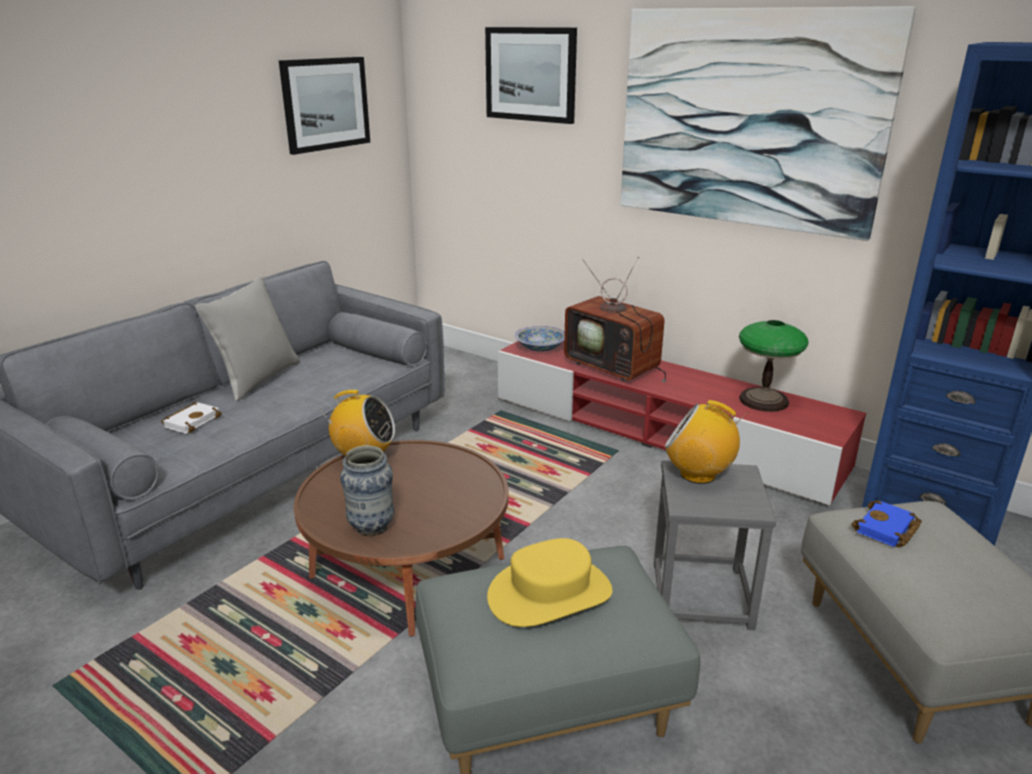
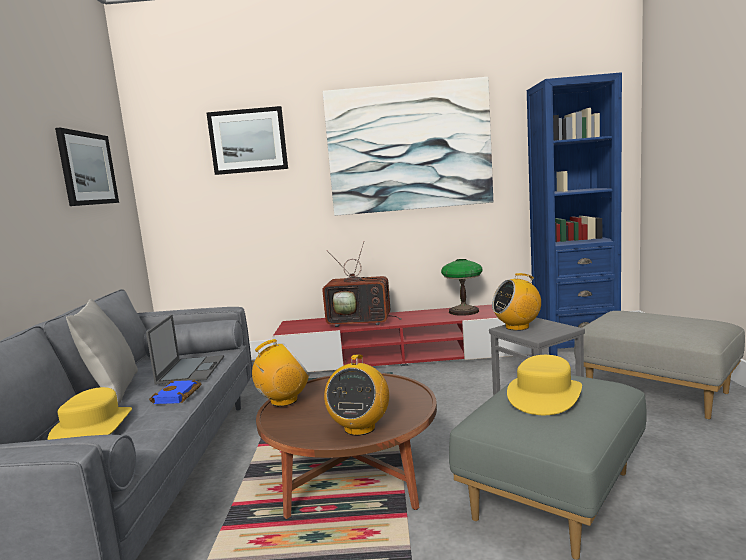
camera: 35 degrees left, 15 degrees down
white book [161,402,222,434] -> yellow hat [47,387,132,440]
vase [340,445,394,536] -> radio [324,354,389,436]
bowl [515,326,565,352] -> none
blue book [852,500,922,547] -> blue book moved to [149,380,201,404]
none -> laptop [146,315,224,385]

